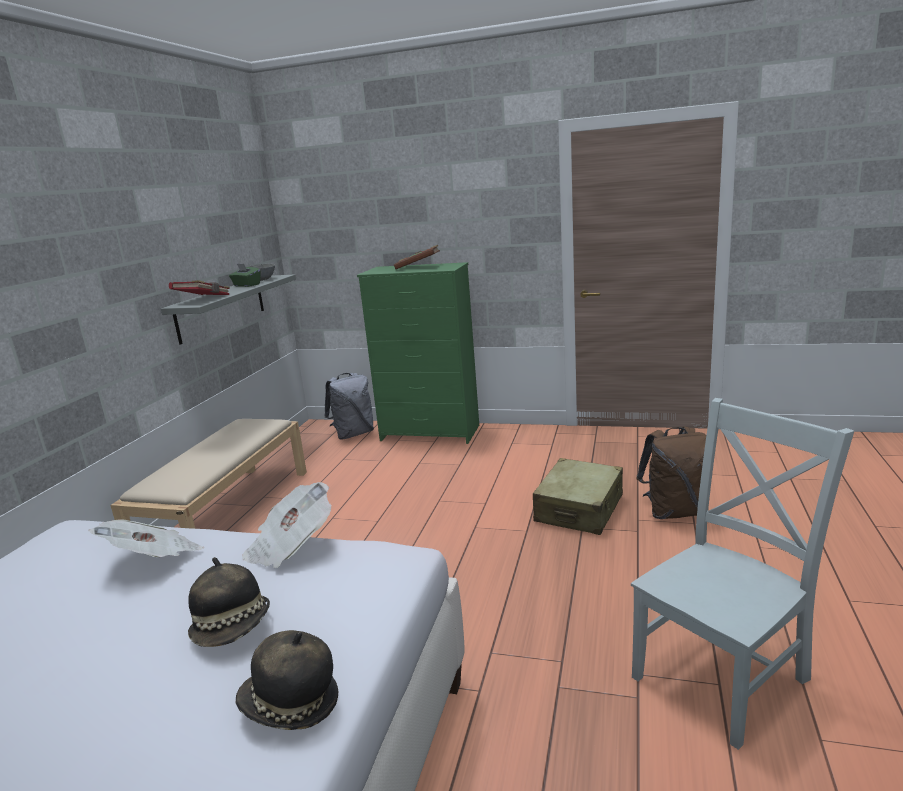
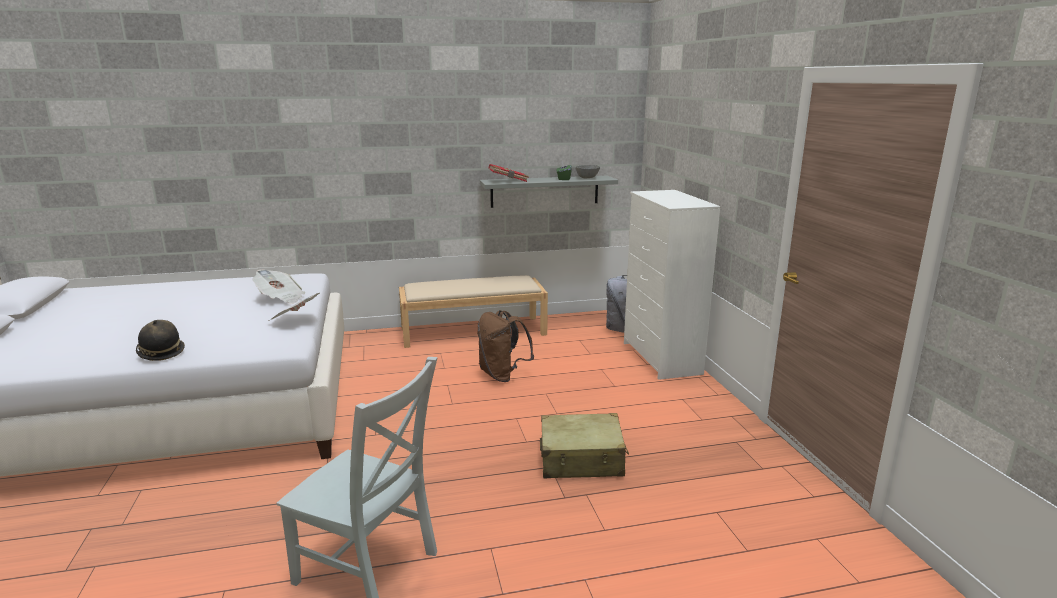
camera: 60 degrees right, 0 degrees up
hat [188,557,270,647] -> none
green dresser [357,262,479,444] -> white dresser [624,190,721,380]
brown book [394,245,440,269] -> none
brown backpack [636,426,706,519] -> brown backpack moved to [477,311,534,382]

